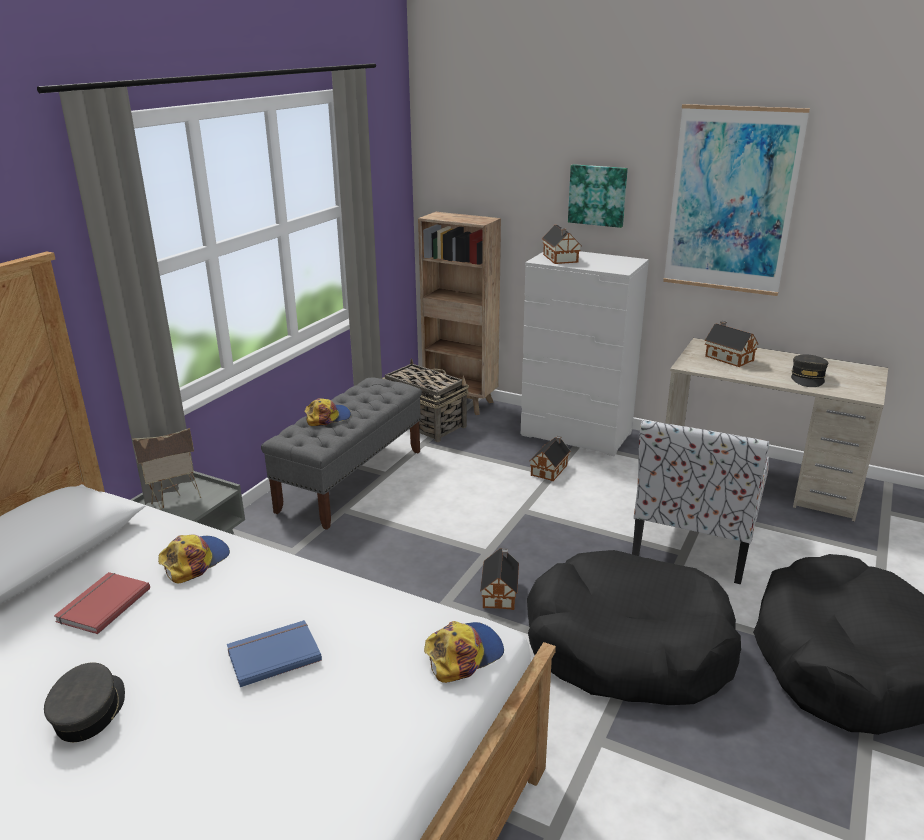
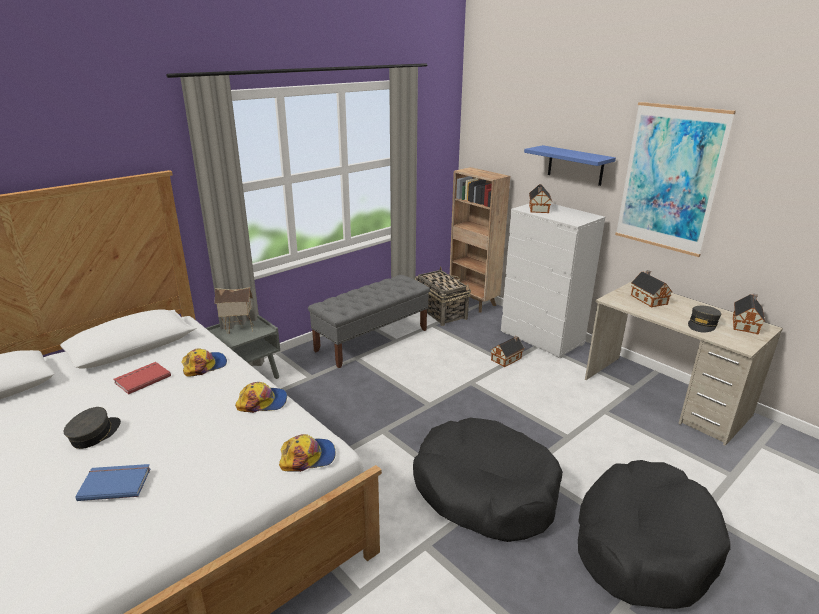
camera: 20 degrees right, 0 degrees up
blue book [227,620,322,687] -> blue book moved to [75,464,151,501]
cap [305,398,351,426] -> cap moved to [235,382,287,413]
toy house [480,548,519,610] -> toy house moved to [733,294,765,335]
picture [568,164,628,228] -> blue shelf [524,145,616,186]
chair [632,420,769,584] -> none

